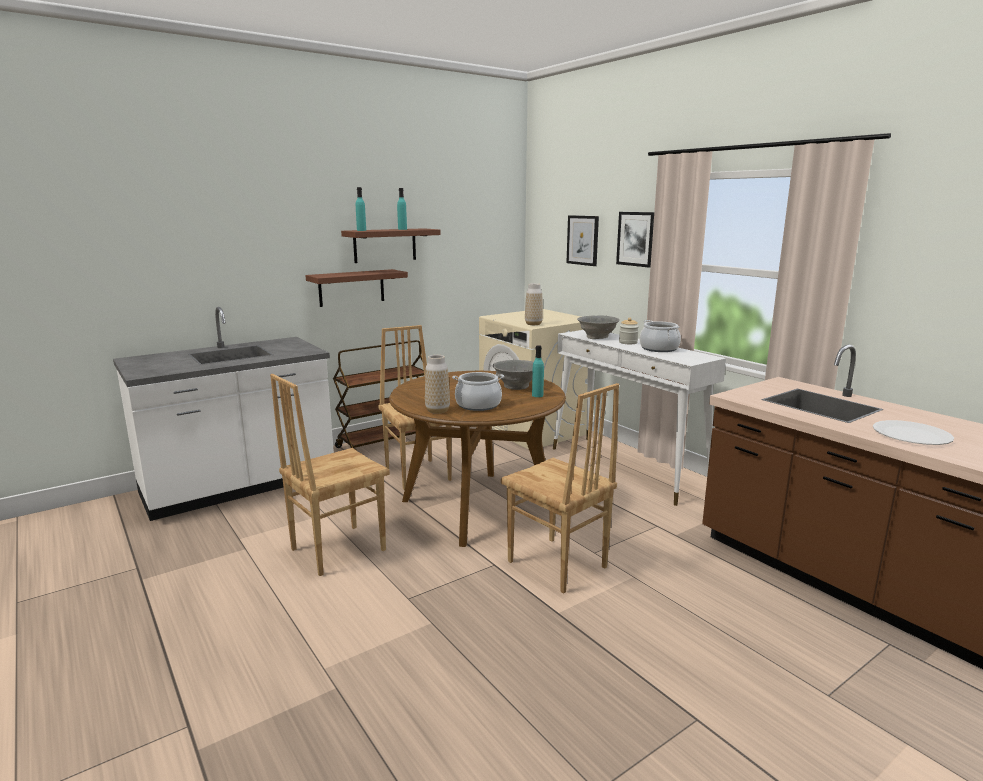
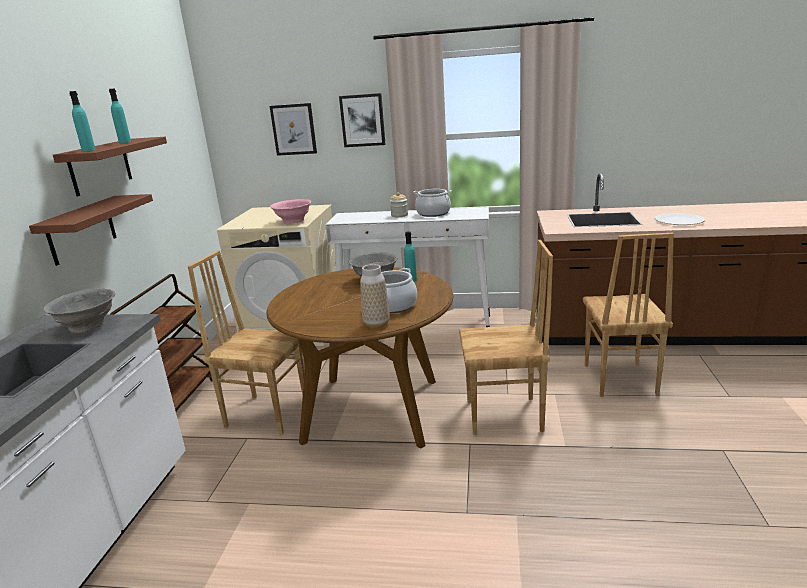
camera: 45 degrees left, 5 degrees up
brown chair [270,374,390,576] -> brown chair moved to [583,233,674,397]
vase [525,283,543,325] -> pink bowl [270,199,311,224]
grey bowl [577,315,620,339] -> grey bowl moved to [43,288,115,333]

